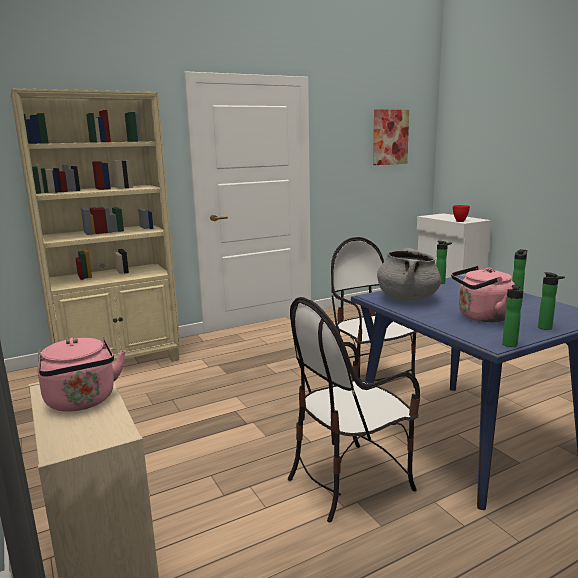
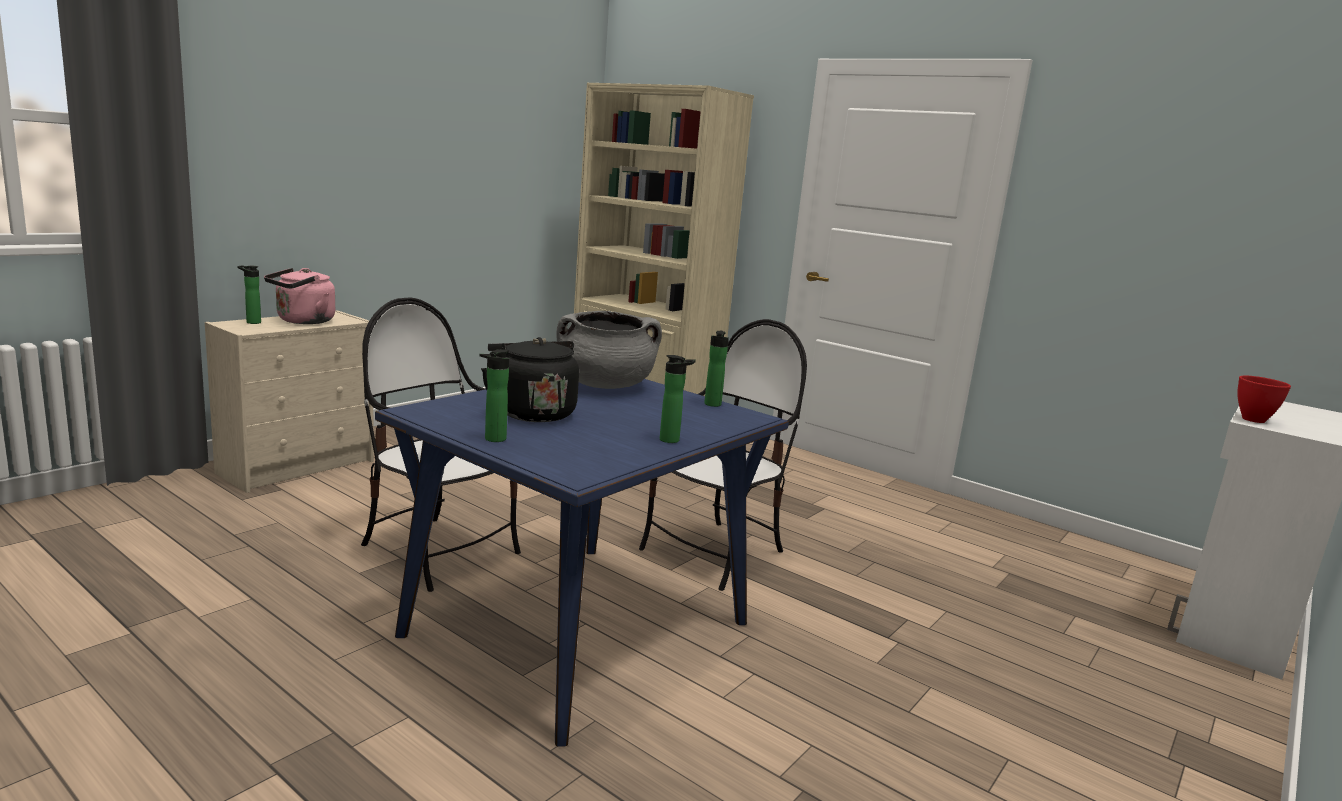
camera: 65 degrees right, 0 degrees up
picture [373,109,409,165] -> none
pink kettle [451,266,515,322] -> black kettle [481,337,579,422]
bottle [502,284,523,347] -> bottle moved to [238,265,261,324]

